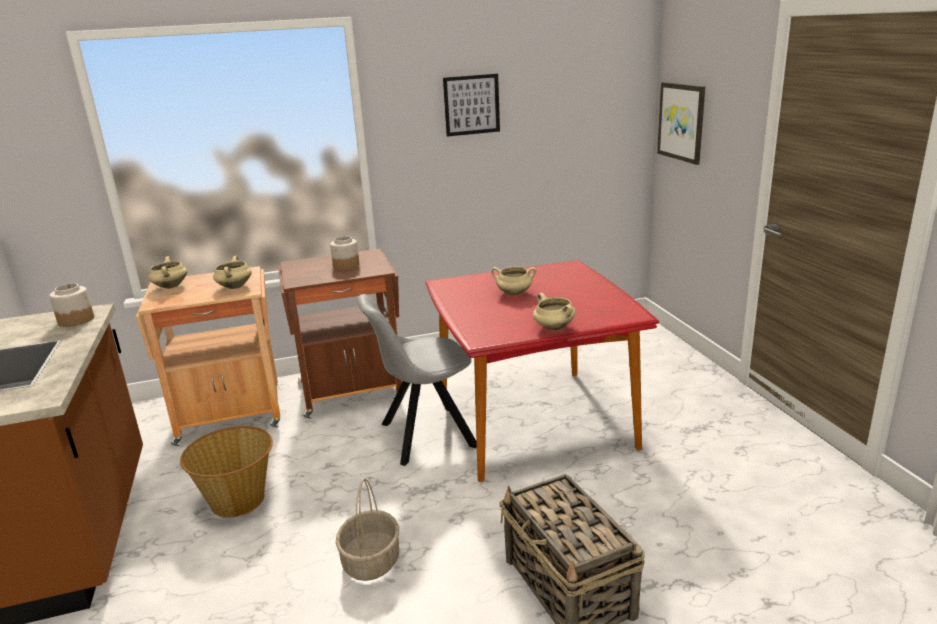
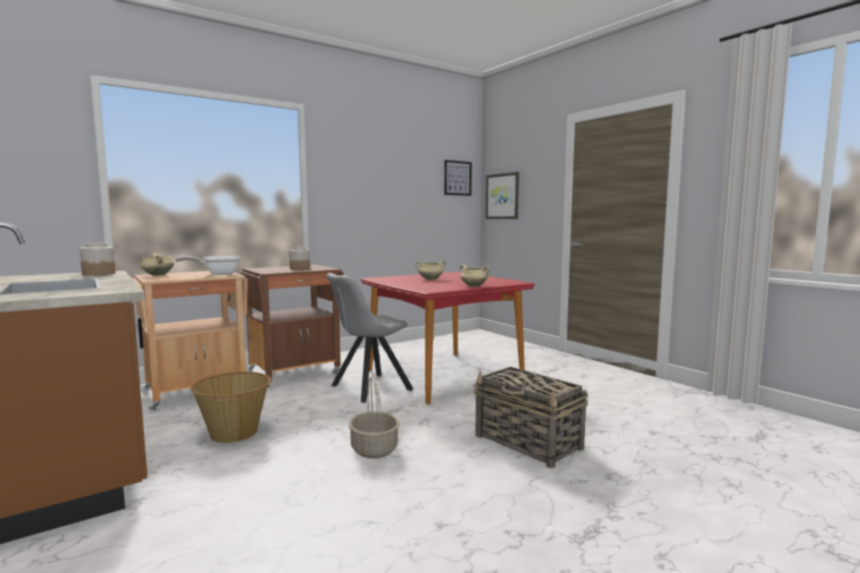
camera: 20 degrees left, 15 degrees down
beige cooking pot [213,256,252,289] -> frying pan [175,256,240,275]
picture [443,74,500,137] -> picture moved to [444,160,472,196]

